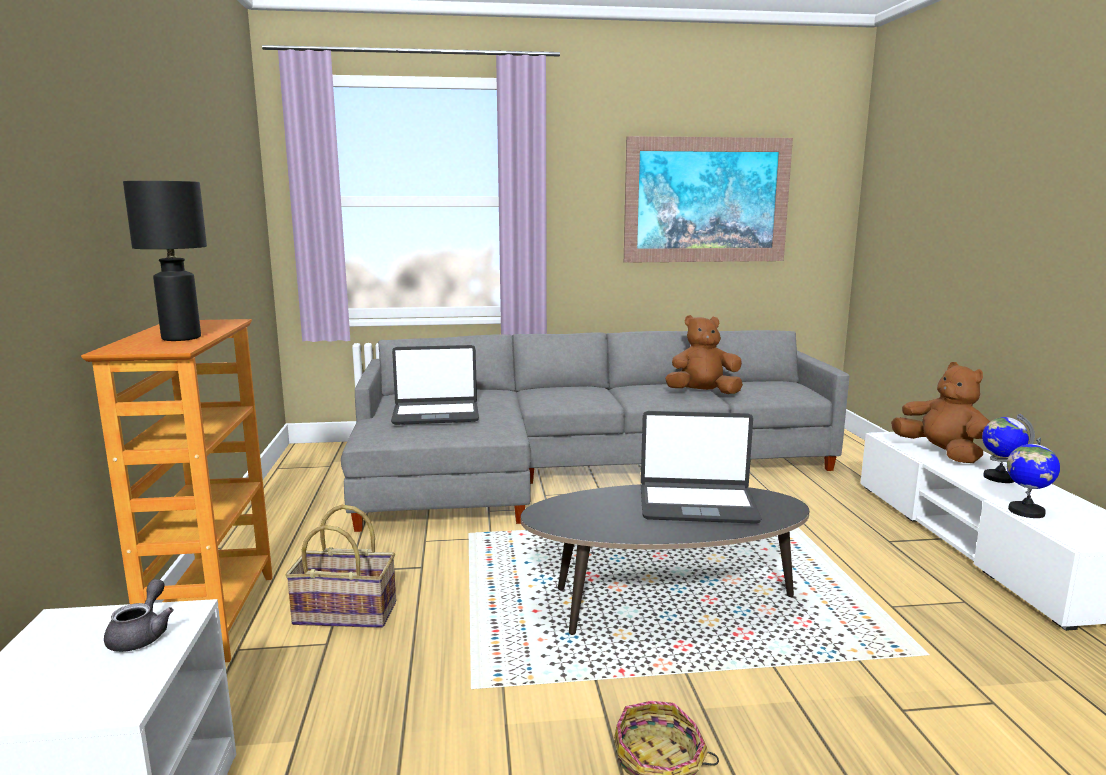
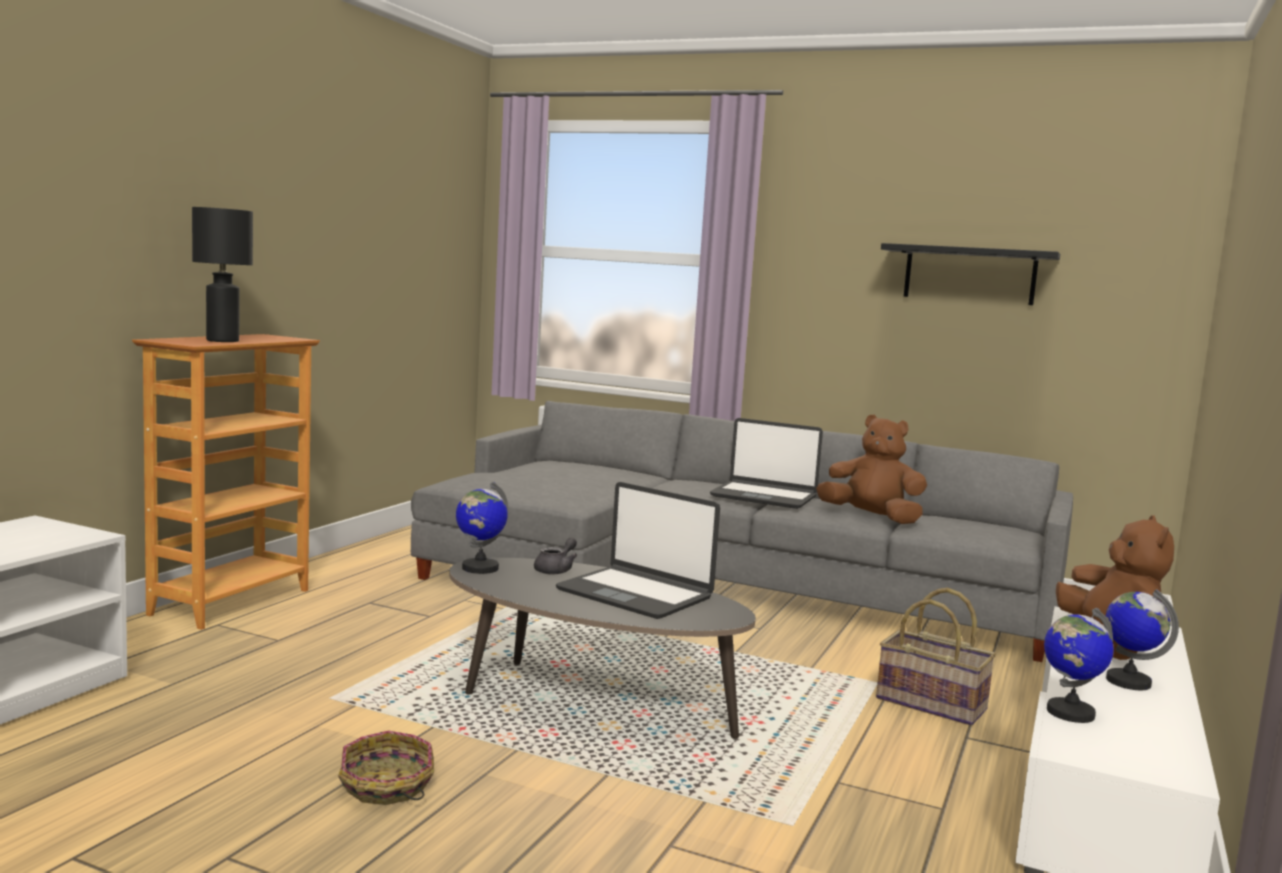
camera: 30 degrees right, 5 degrees down
grey teapot [104,579,174,652] -> grey teapot moved to [534,537,577,574]
basket [285,505,396,628] -> basket moved to [876,588,996,725]
laptop [391,345,479,425] -> laptop moved to [710,418,823,509]
picture [624,136,793,263] -> black shelf [881,243,1060,305]
none -> globe [456,482,508,574]

